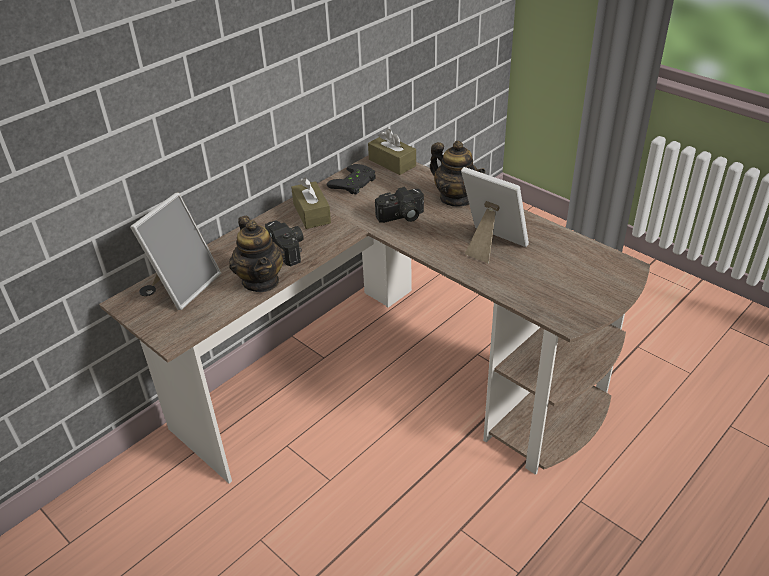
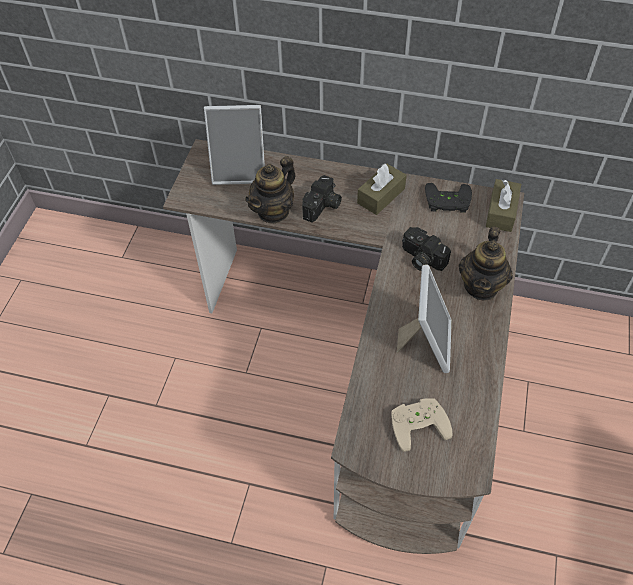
camera: 60 degrees right, 15 degrees up
none -> beige game controller [391,398,452,452]

